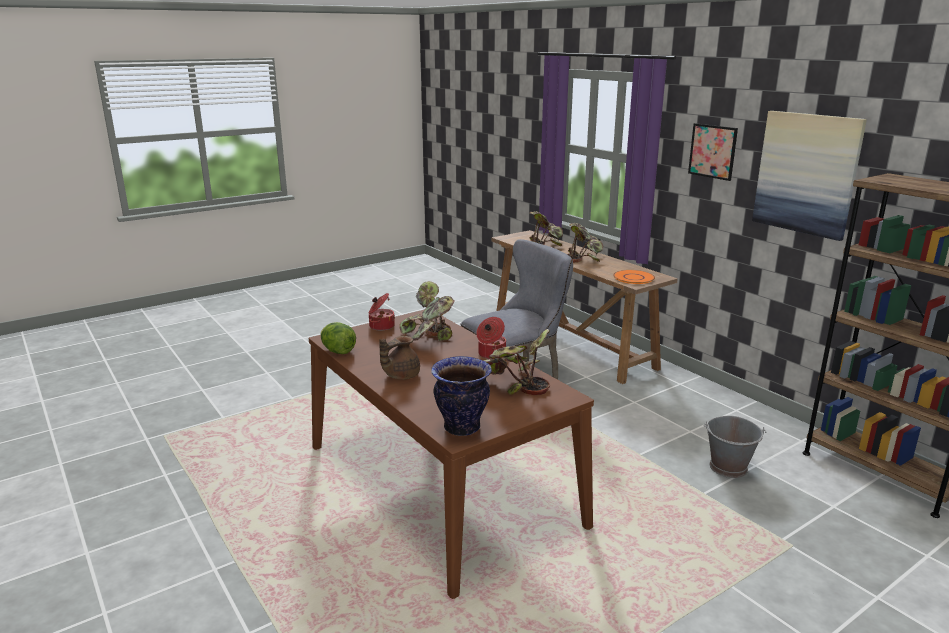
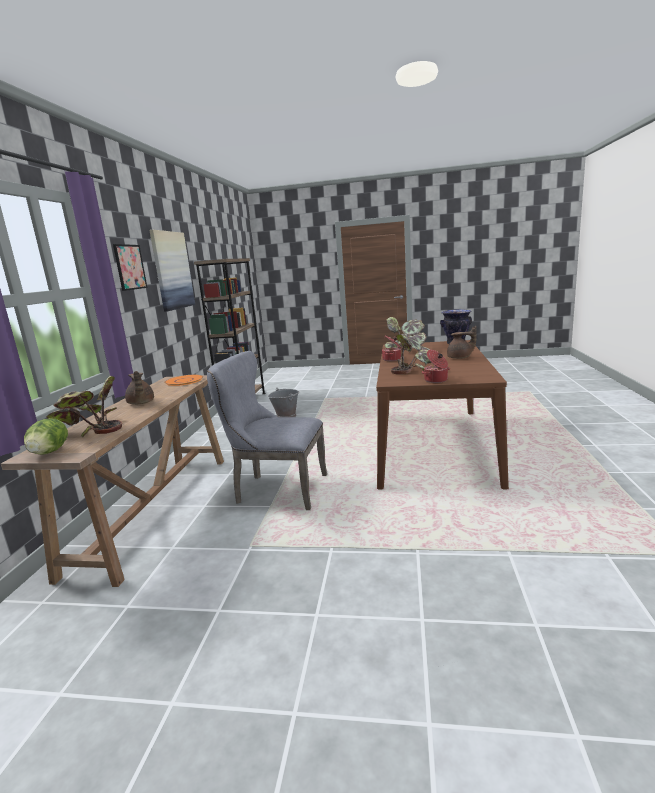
camera: 135 degrees left, 5 degrees down
lettuce [320,322,356,354] -> lettuce moved to [24,418,68,454]
potted plant [567,223,603,263] -> brown teapot [125,371,154,405]

